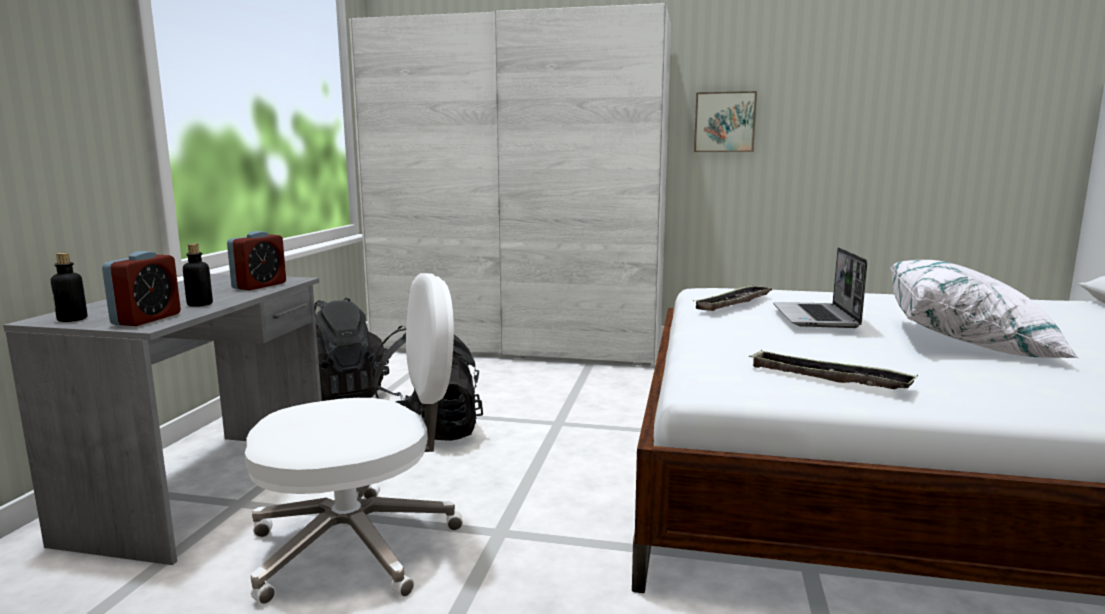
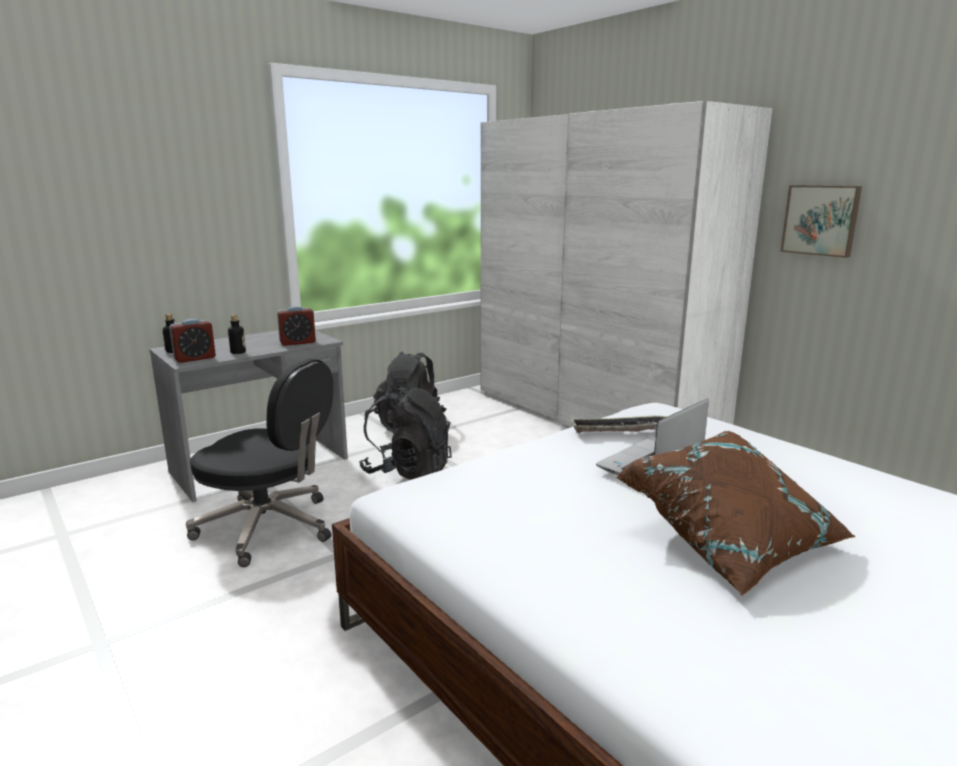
camera: 40 degrees right, 5 degrees up
white office chair [245,273,463,605] -> black office chair [186,359,333,567]
tray [749,350,918,389] -> none
white pillow [891,260,1079,358] -> brown pillow [616,431,856,596]

